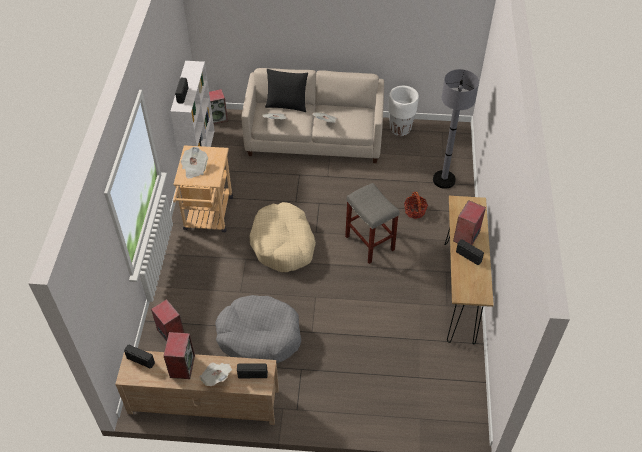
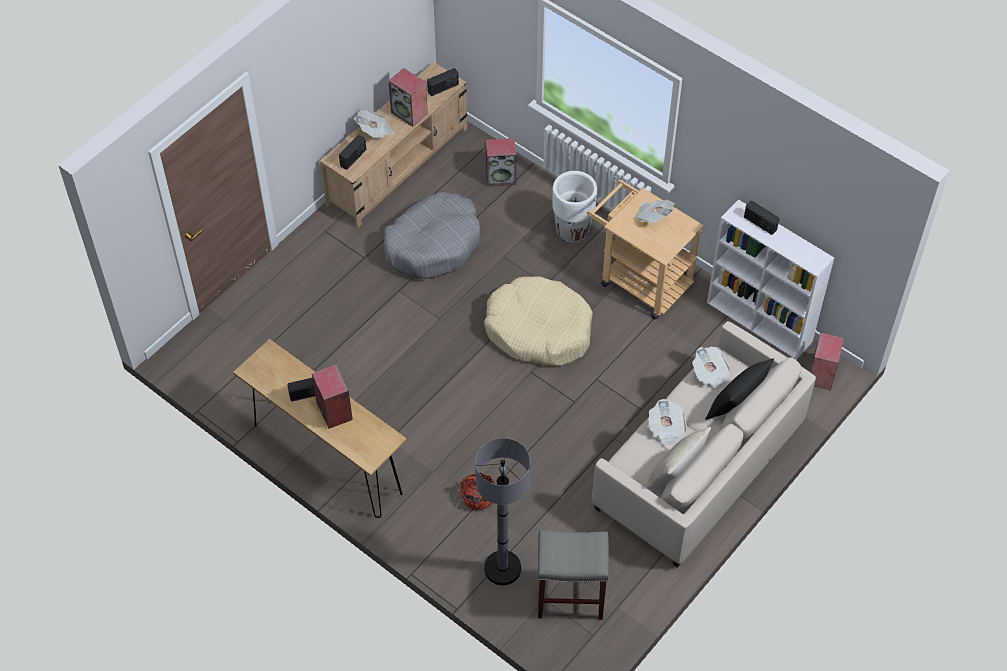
camera: 125 degrees right, 5 degrees up
grey stool [345,183,400,264] -> grey stool moved to [538,530,609,620]
white planter [388,86,419,136] -> white planter moved to [552,171,597,243]
none -> beige pillow [645,427,711,490]

